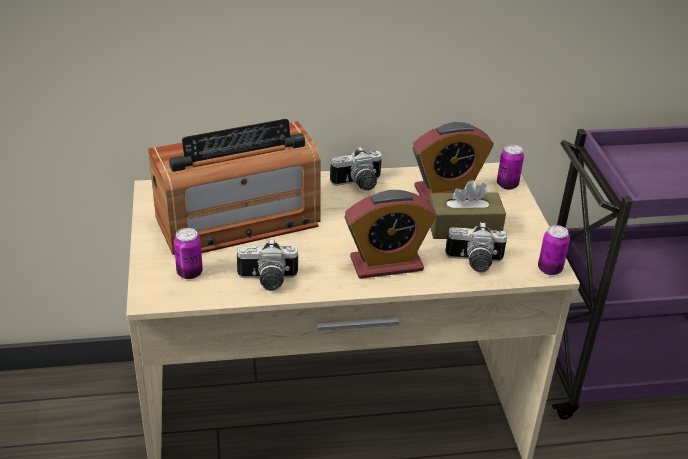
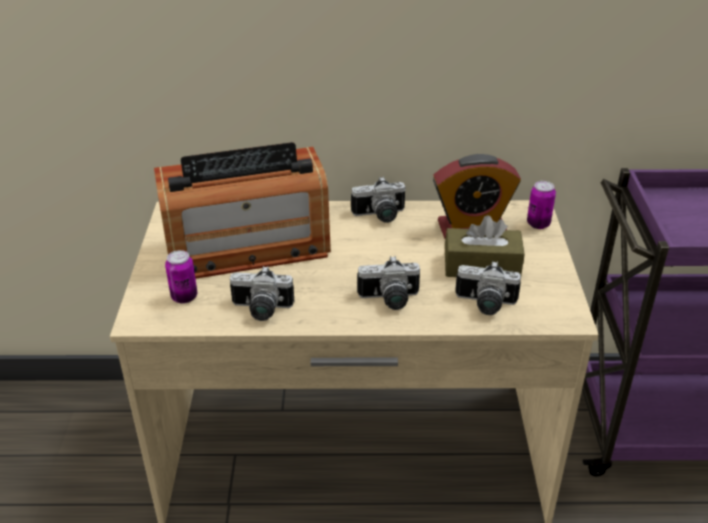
camera: 10 degrees right, 0 degrees up
alarm clock [344,190,436,279] -> camera [357,256,420,310]
can [538,225,570,275] -> none

